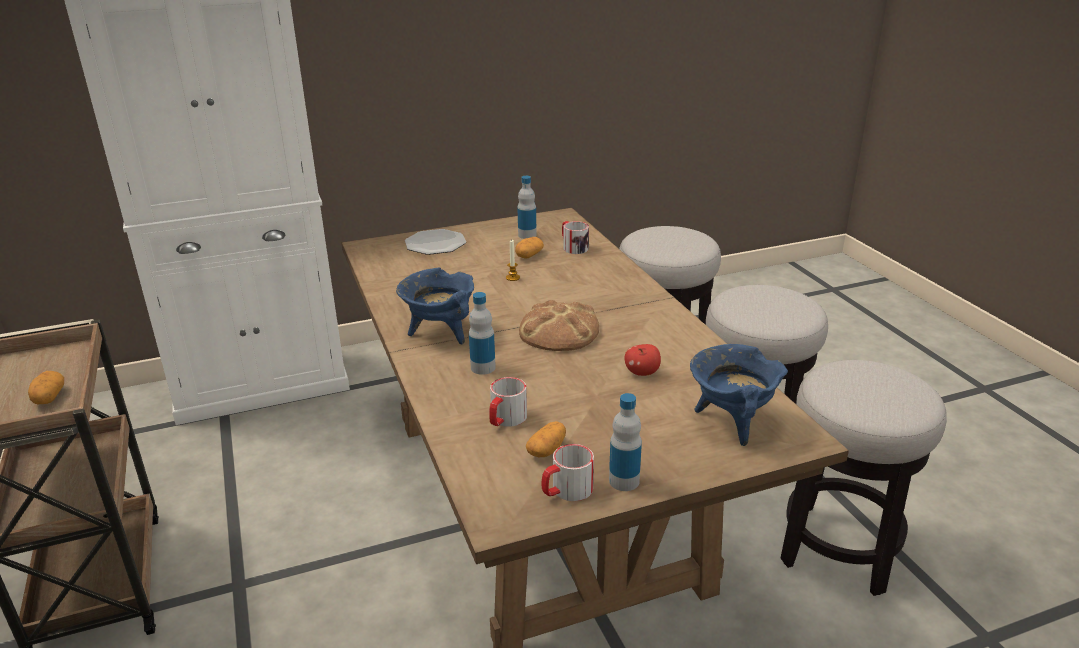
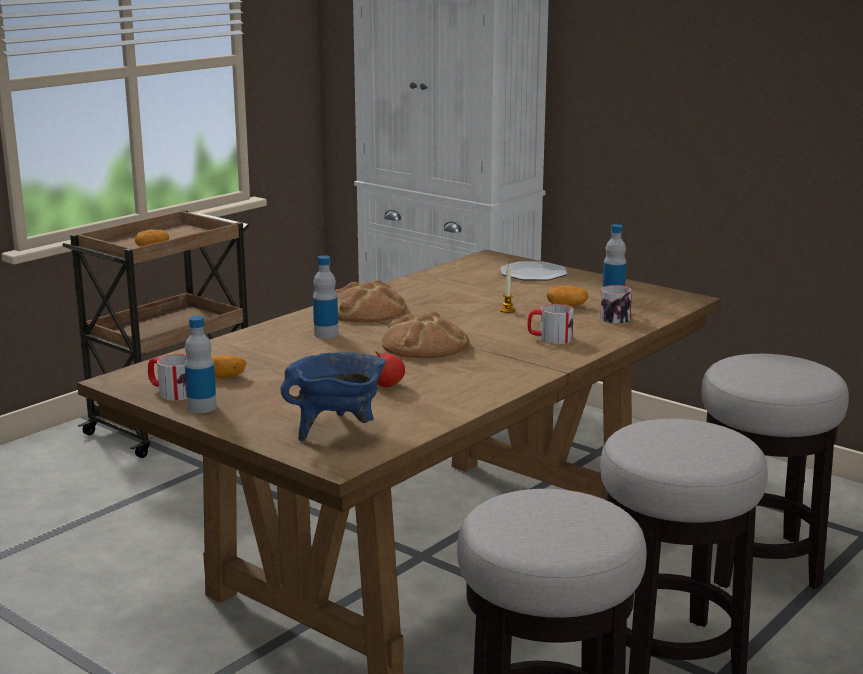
camera: 60 degrees right, 10 degrees down
blue cooking pot [396,268,474,344] -> bread [335,279,407,322]
mug [489,377,527,427] -> mug moved to [527,304,574,344]

